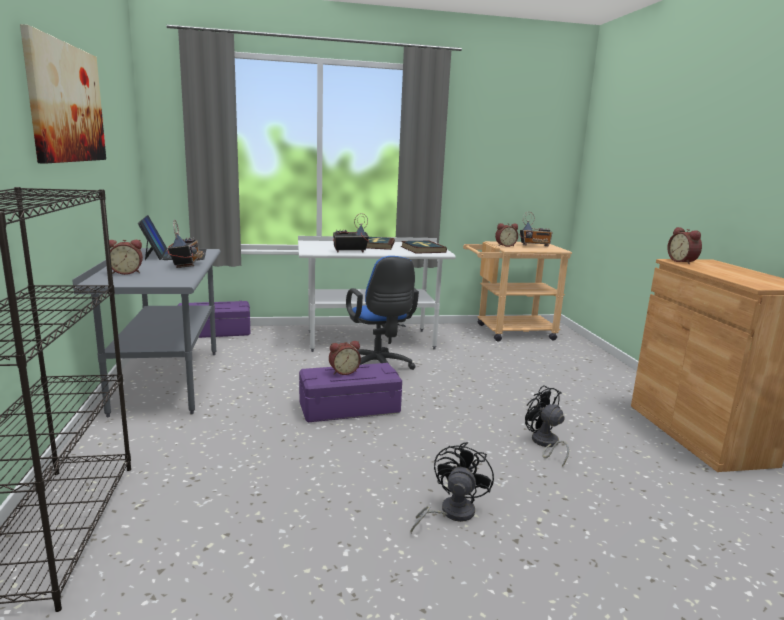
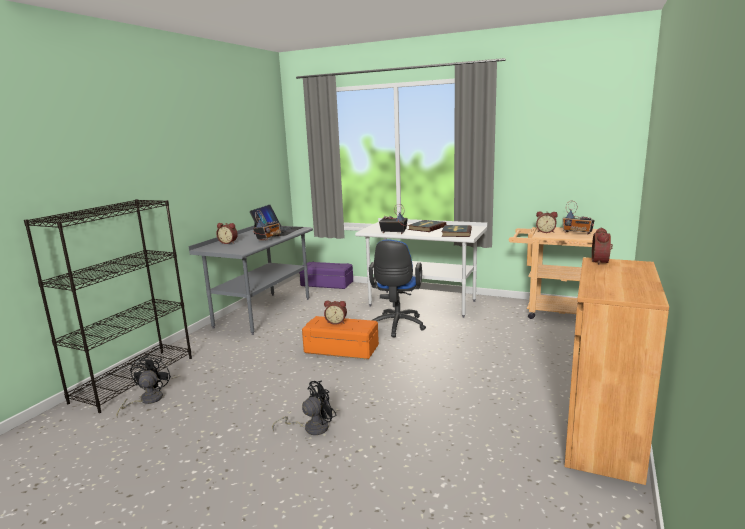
camera: 35 degrees right, 0 degrees up
picture [20,24,106,164] -> none
purple storage box [299,363,402,422] -> orange storage box [302,316,379,359]
black fan [525,385,569,467] -> black fan moved to [116,355,171,418]

